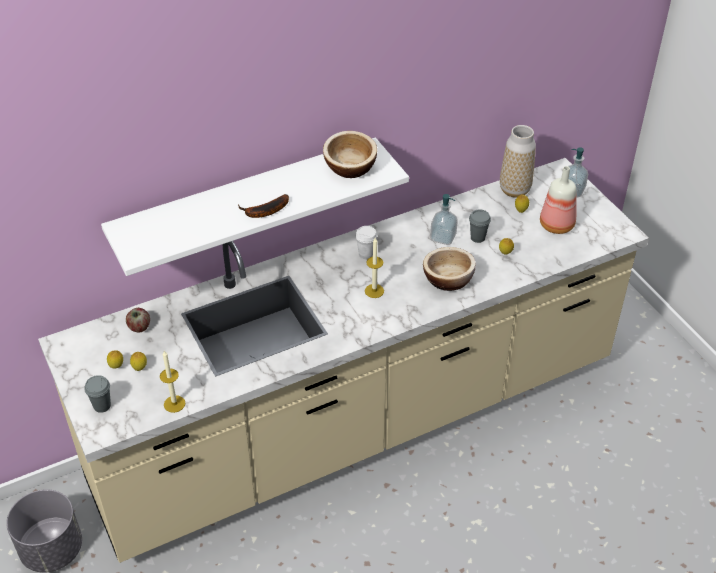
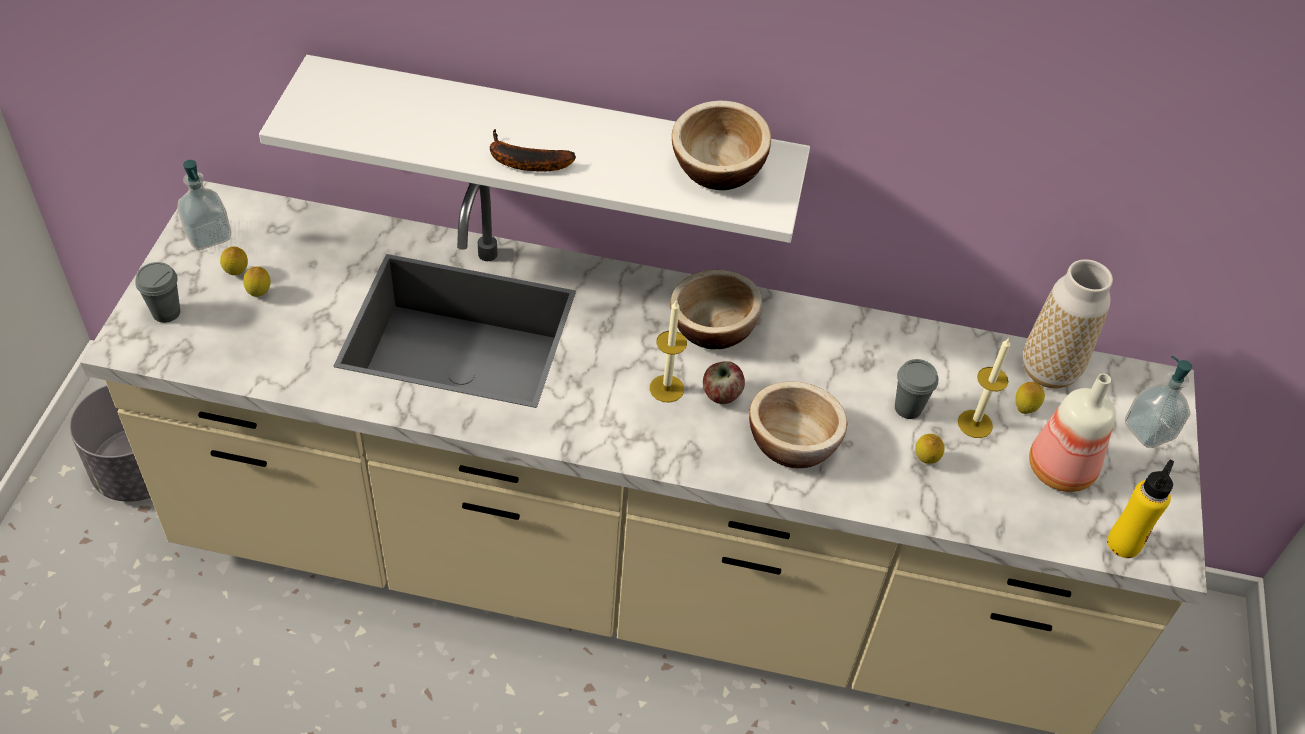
camera: 35 degrees right, 5 degrees up
apple [126,308,150,332] -> apple moved to [703,361,745,404]
candle [160,351,186,413] -> candle moved to [958,338,1010,438]
white cup [355,226,377,259] -> bowl [670,270,762,349]
soap dispenser [430,194,458,245] -> soap dispenser moved to [177,160,231,250]
none -> yellow bottle [1107,459,1174,558]

